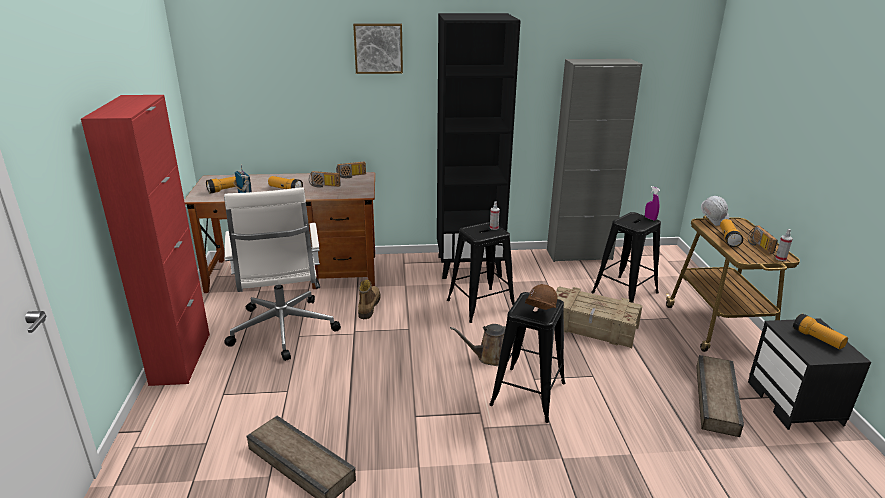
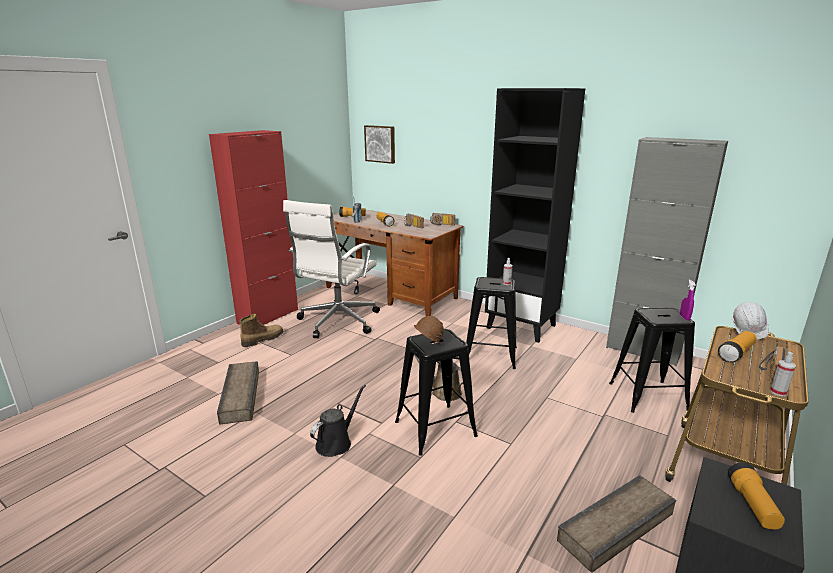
camera: 40 degrees right, 5 degrees down
picture [353,24,403,74] -> picture moved to [364,125,395,164]
boot [358,279,381,319] -> boot moved to [239,314,283,347]
crate [556,286,642,348] -> none
none -> black watering can [310,385,366,457]

